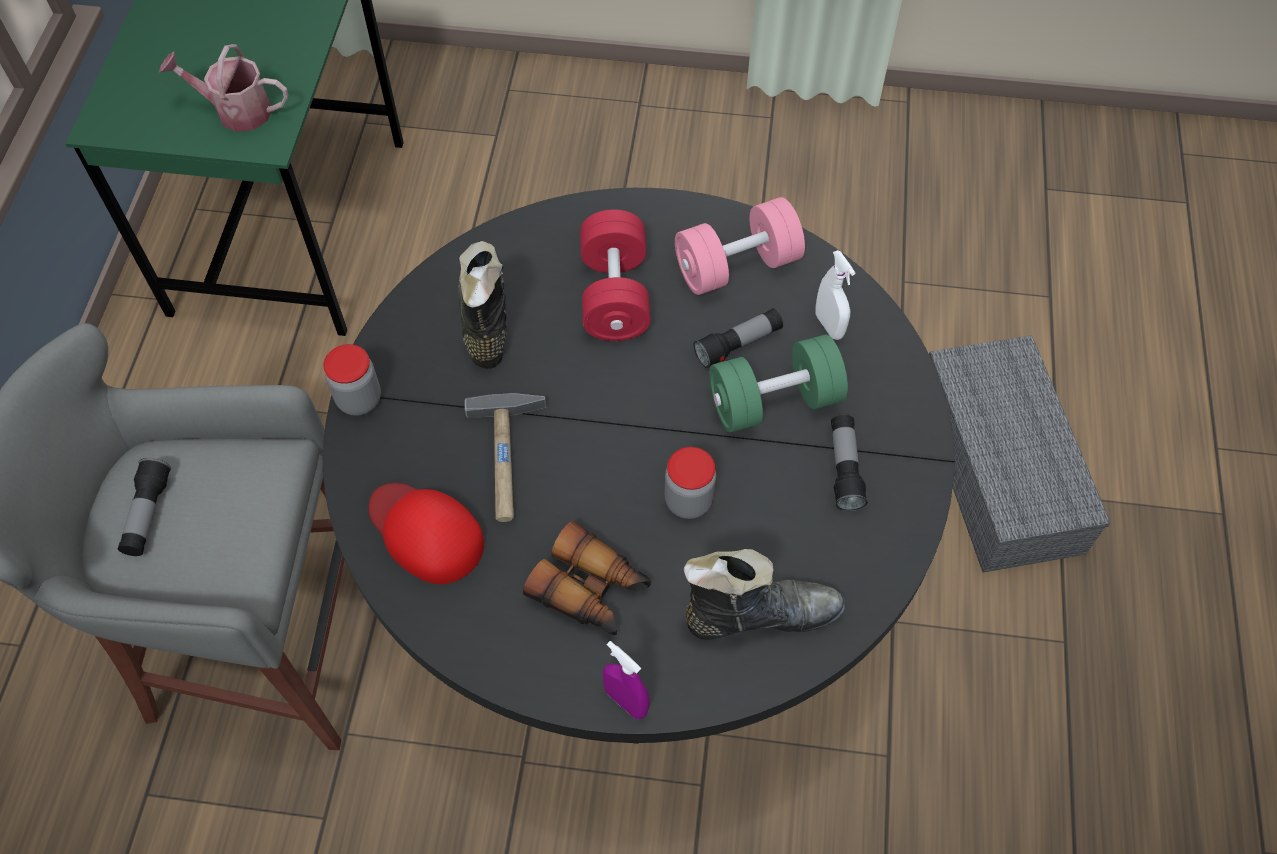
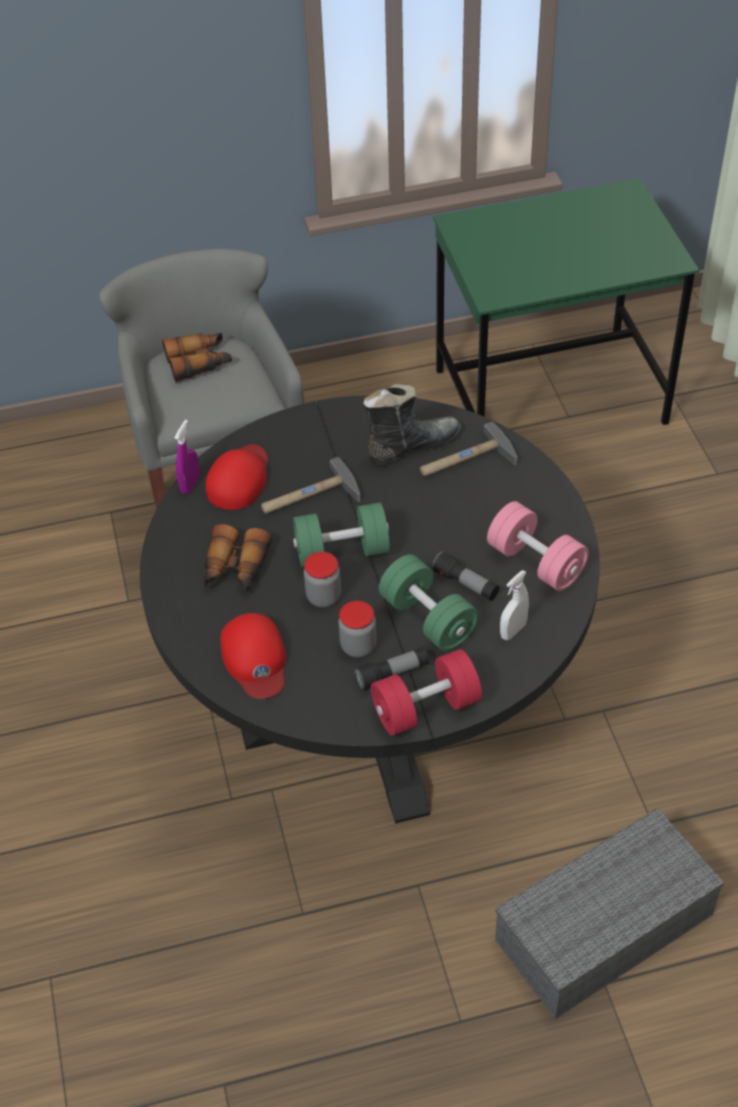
camera: 70 degrees right, 10 degrees down
flashlight [118,458,171,556] -> binoculars [162,333,232,382]
watering can [159,44,288,132] -> none
jar [323,344,381,416] -> jar moved to [339,601,377,658]
red dumbbell [580,209,650,341] -> red dumbbell moved to [371,649,482,736]
purple spray bottle [603,641,650,719] -> purple spray bottle moved to [174,420,200,494]
black boot [683,549,845,640] -> red cap [221,613,286,699]
none -> green dumbbell [293,503,390,568]
none -> hammer [420,422,517,477]

